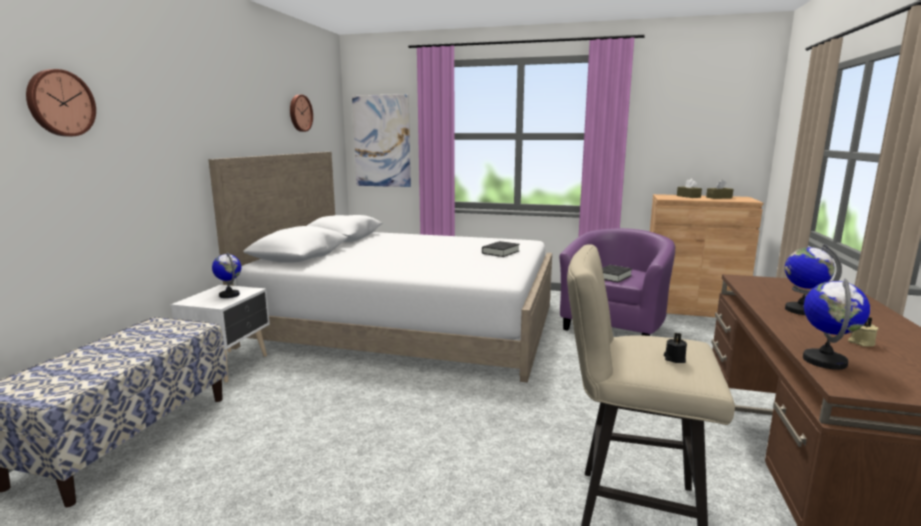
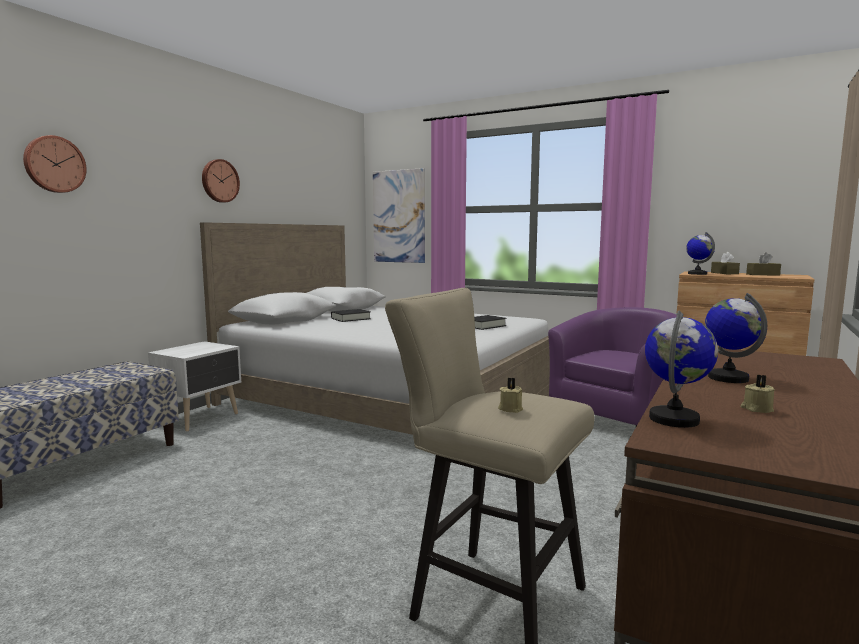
camera: 15 degrees right, 5 degrees down
globe [212,252,241,298] -> globe moved to [686,232,715,275]
wall clock [290,95,313,132] -> wall clock moved to [202,159,240,203]
black book [602,265,632,283] -> black book moved to [331,309,371,322]
black candle [664,332,687,363] -> beige candle [498,378,523,413]

